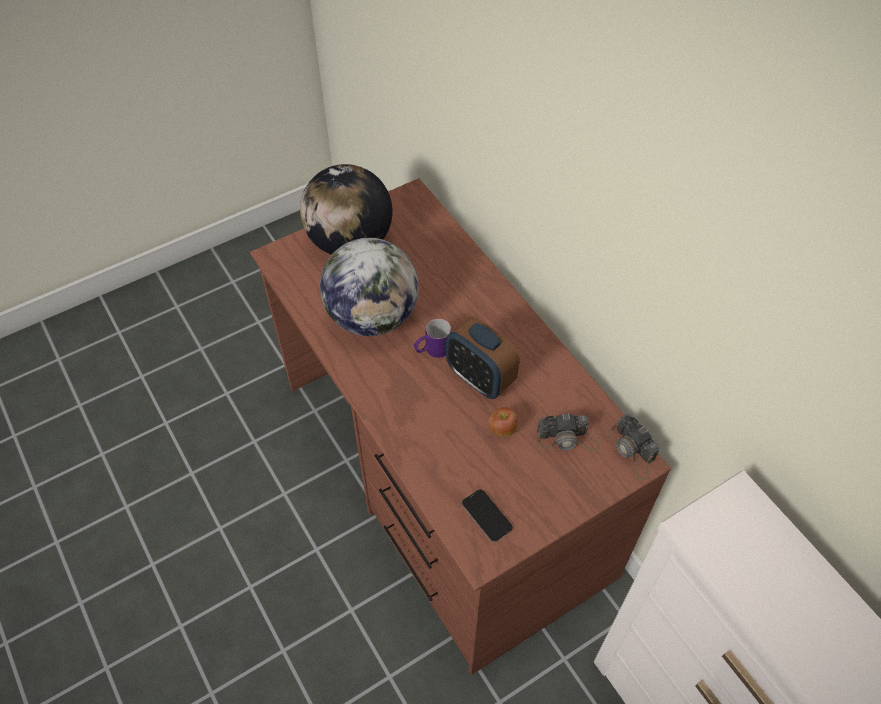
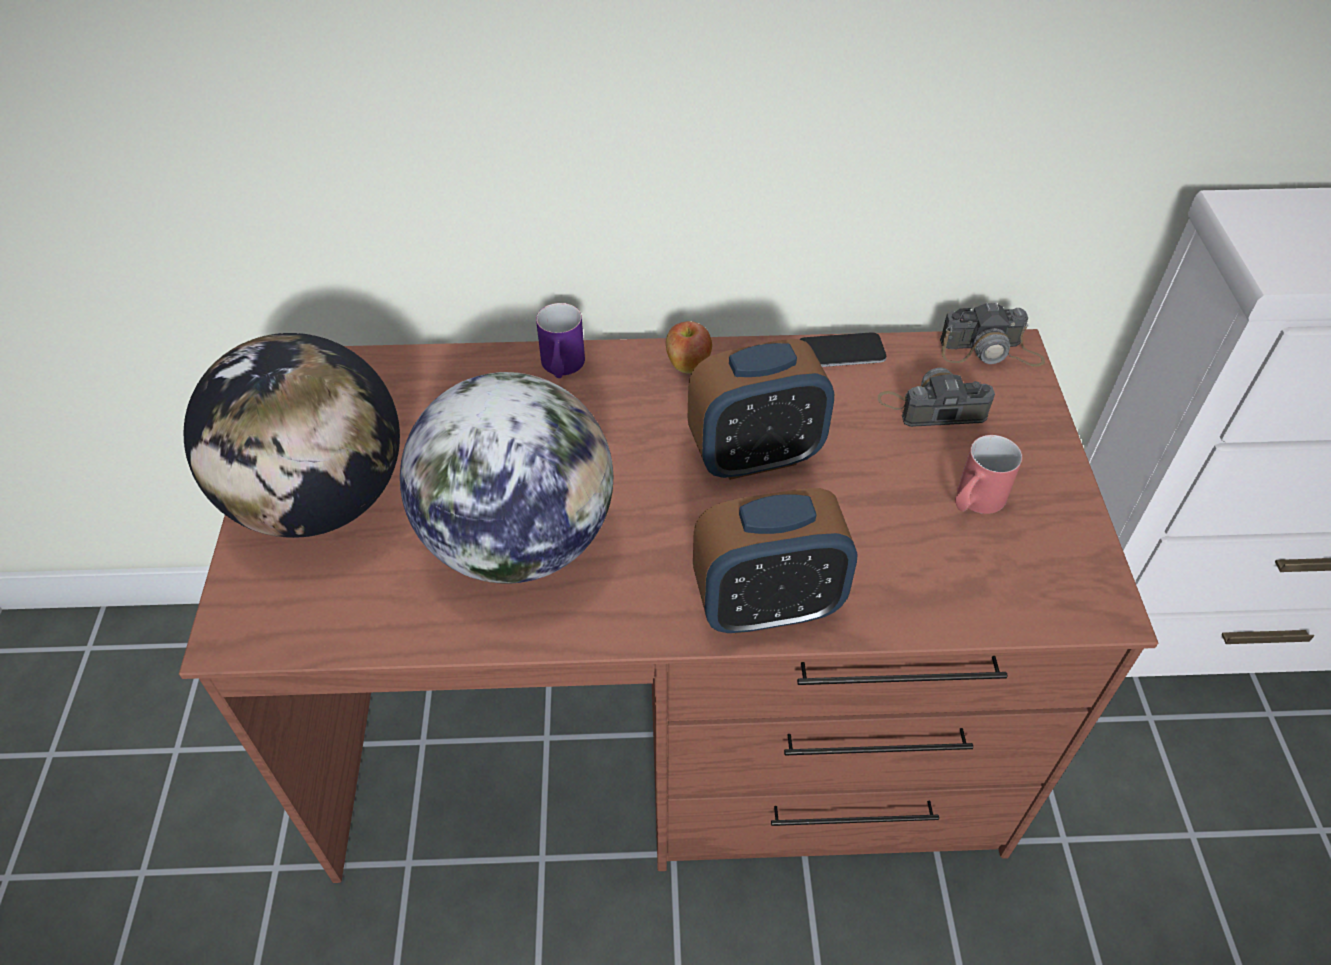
camera: 60 degrees left, 5 degrees down
purple mug [414,319,451,358] -> purple mug moved to [536,303,585,378]
phone [462,489,513,542] -> phone moved to [799,332,887,367]
apple [489,407,518,437] -> apple moved to [666,321,712,373]
camera [537,413,600,451] -> camera turned 120 degrees counterclockwise [878,368,995,427]
none -> alarm clock [693,488,857,634]
none -> red mug [955,435,1022,514]

